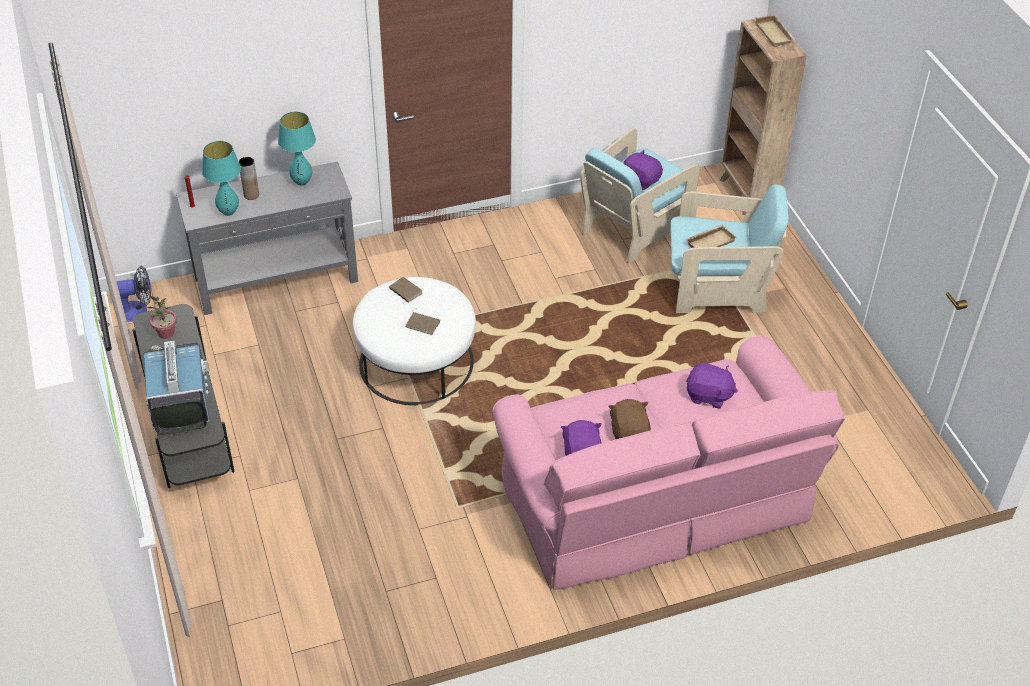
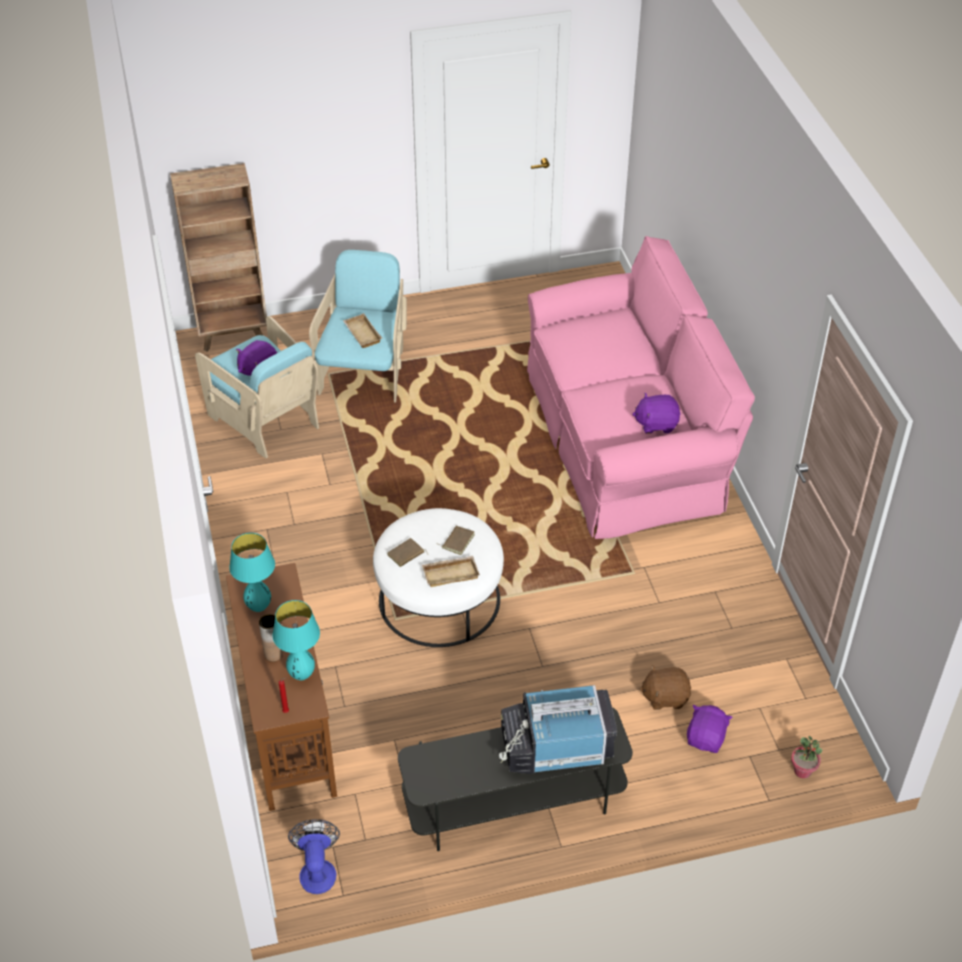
camera: 85 degrees left, 0 degrees up
potted plant [147,296,177,339] -> potted plant moved to [791,736,822,779]
grey console table [176,162,358,315] -> brown console table [226,563,337,811]
brown plush toy [608,399,651,439] -> brown plush toy moved to [639,665,691,710]
purple plush toy [686,363,738,409] -> purple plush toy moved to [687,705,733,753]
beige tray [754,14,796,47] -> beige tray moved to [422,556,480,587]

